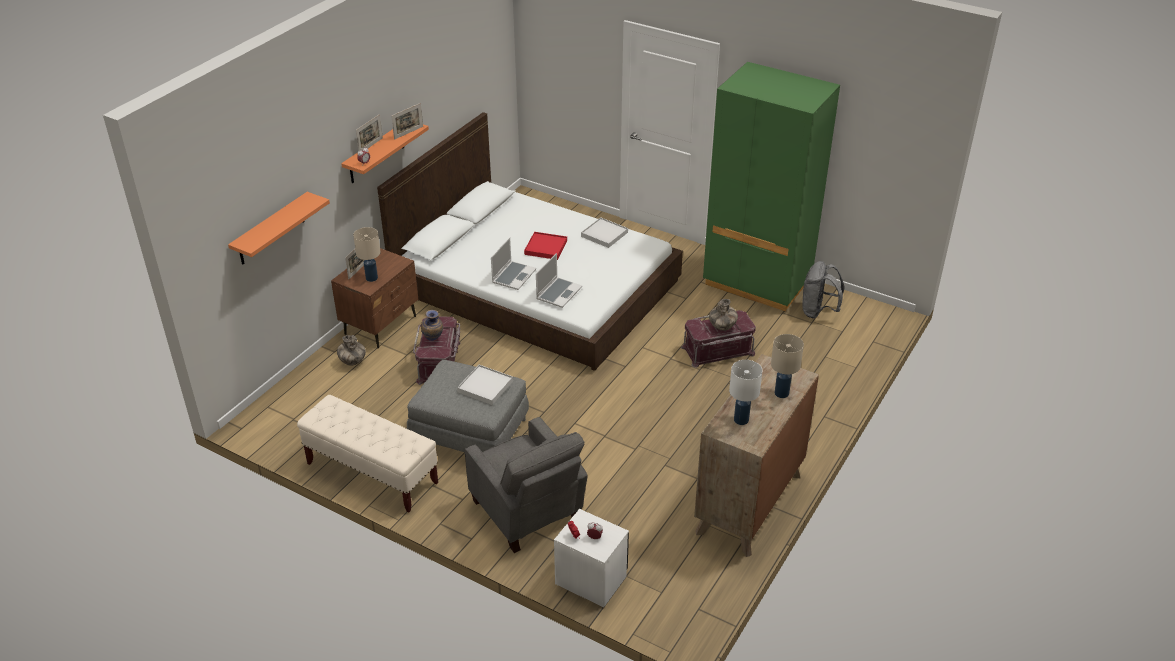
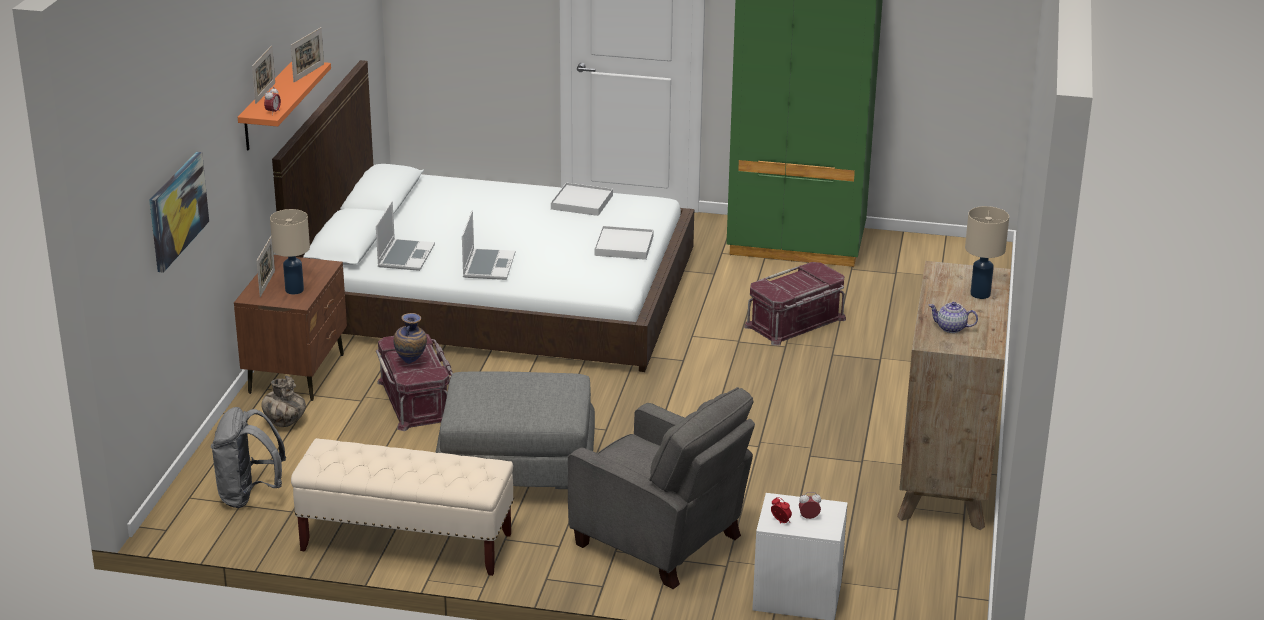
camera: 20 degrees left, 10 degrees down
orange shelf [228,192,330,265] -> picture [149,152,209,273]
white tray [457,365,513,405] -> white tray moved to [594,226,653,260]
red tray [524,232,567,260] -> none
laptop [536,253,582,308] -> laptop moved to [376,201,435,271]
vase [709,299,738,331] -> none
white table lamp [729,360,762,425] -> teapot [928,302,978,333]
grey backpack [802,261,844,318] -> grey backpack moved to [211,407,286,508]

